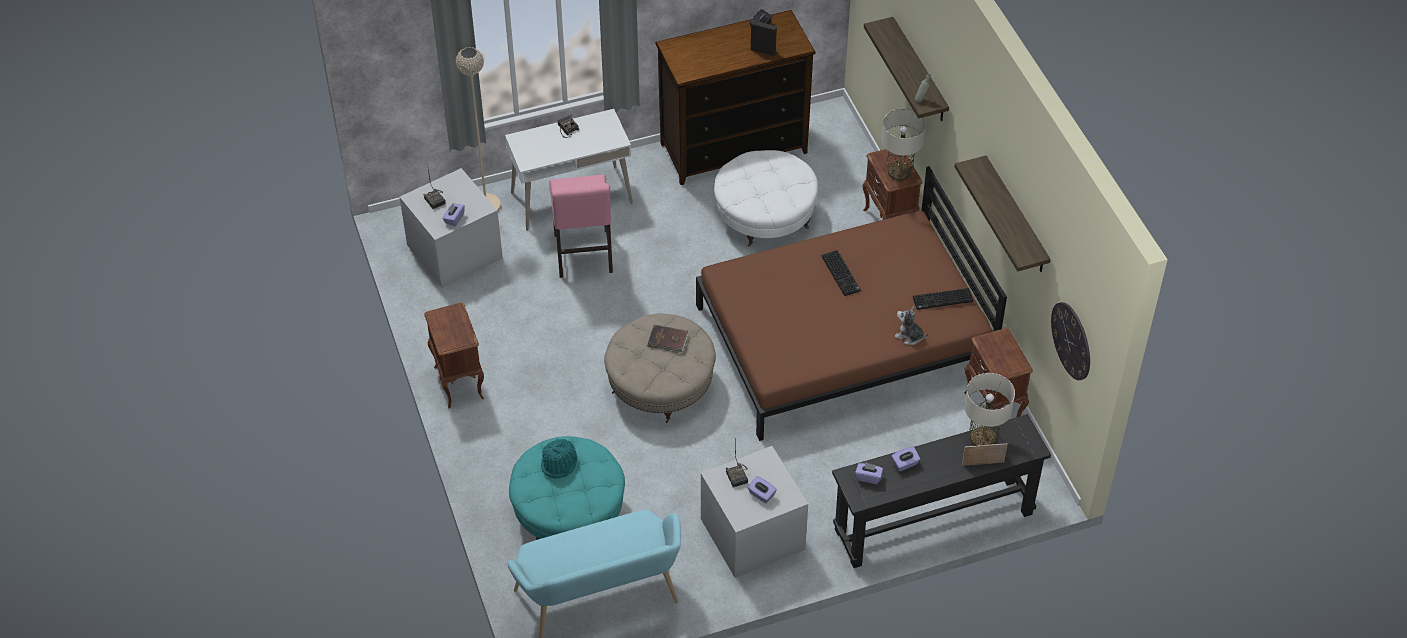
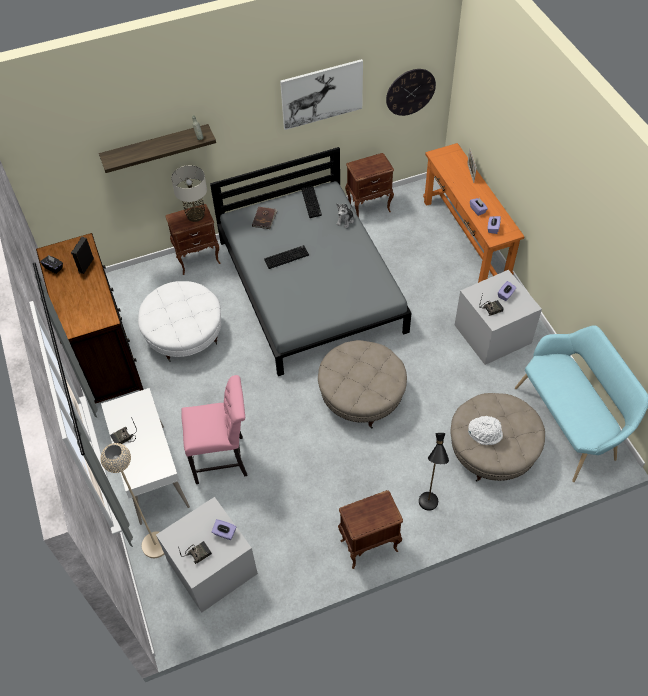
camera: 90 degrees left, 5 degrees up
turquoise ottoman [509,436,625,540] -> beige ottoman [450,393,545,481]
turquoise hat [541,439,577,479] -> white hat [468,416,503,445]
brown book [647,325,689,354] -> brown book moved to [252,207,278,229]
brown bed [696,166,1007,441] -> grey bed [210,147,411,376]
black console table [832,414,1051,568] -> orange console table [423,143,525,283]
shelf [955,156,1051,272] -> picture [280,59,363,130]
table lamp [964,373,1015,446] -> none
none -> black floor lamp [419,433,449,511]

